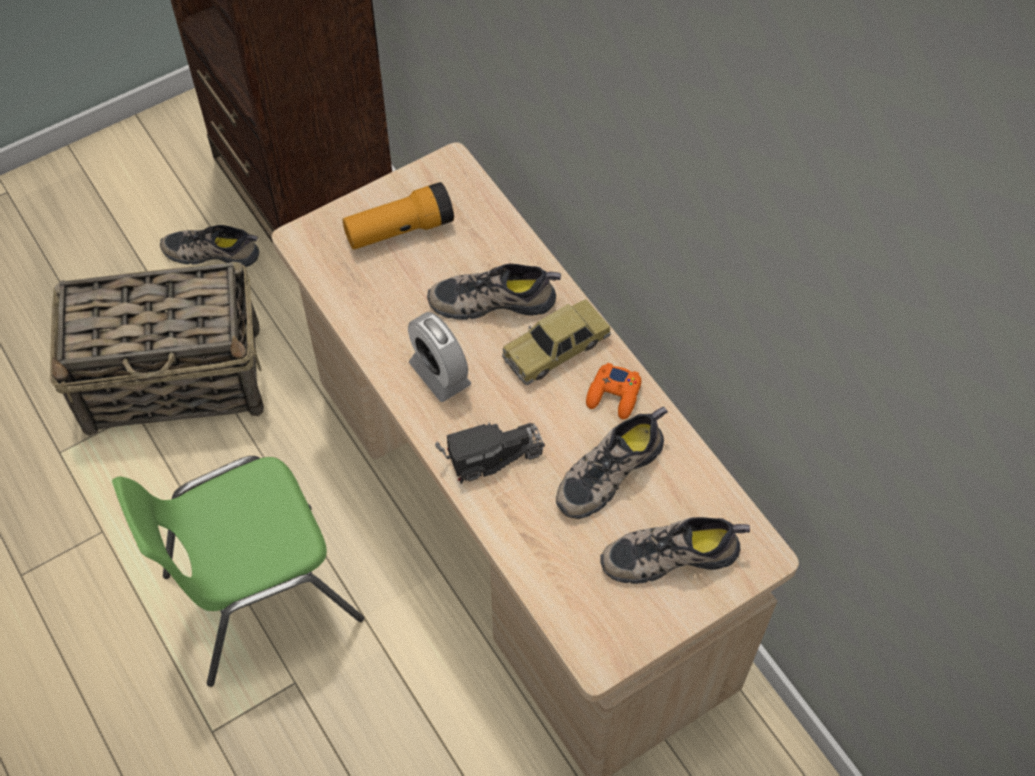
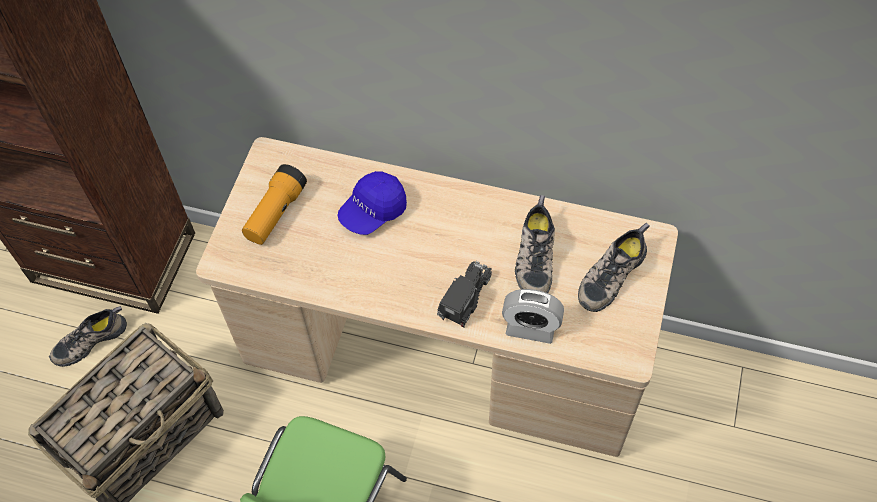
camera: 40 degrees left, 0 degrees up
alarm clock [408,312,471,402] -> alarm clock moved to [502,289,564,344]
shoe [427,264,561,320] -> blue cap [338,171,407,235]
toy car [502,299,611,385] -> none
orange game controller [586,363,641,419] -> none

